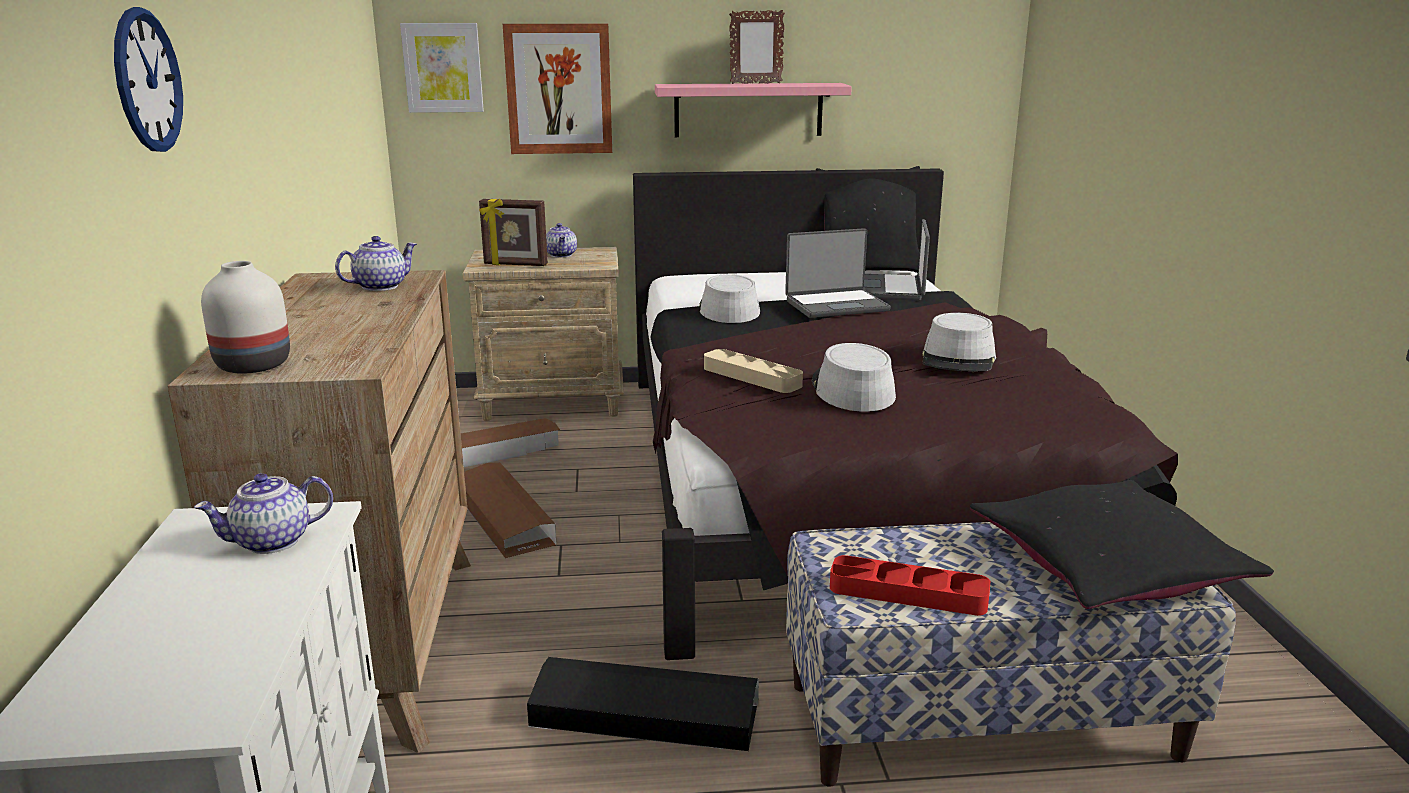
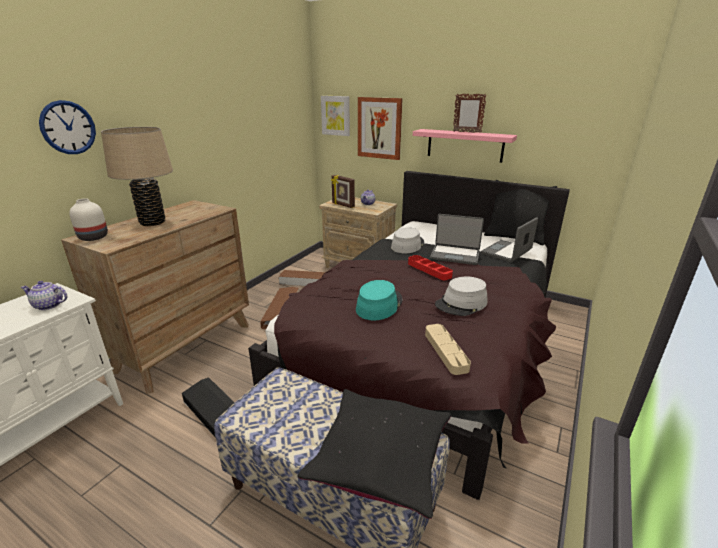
camera: 35 degrees right, 5 degrees up
teapot [335,236,417,291] -> none
beige tray [704,349,803,393] -> beige tray moved to [425,324,471,375]
grey hat [812,343,896,412] -> turquoise hat [356,280,402,320]
red tray [830,555,990,616] -> red tray moved to [408,255,453,280]
none -> beige table lamp [101,127,173,226]

